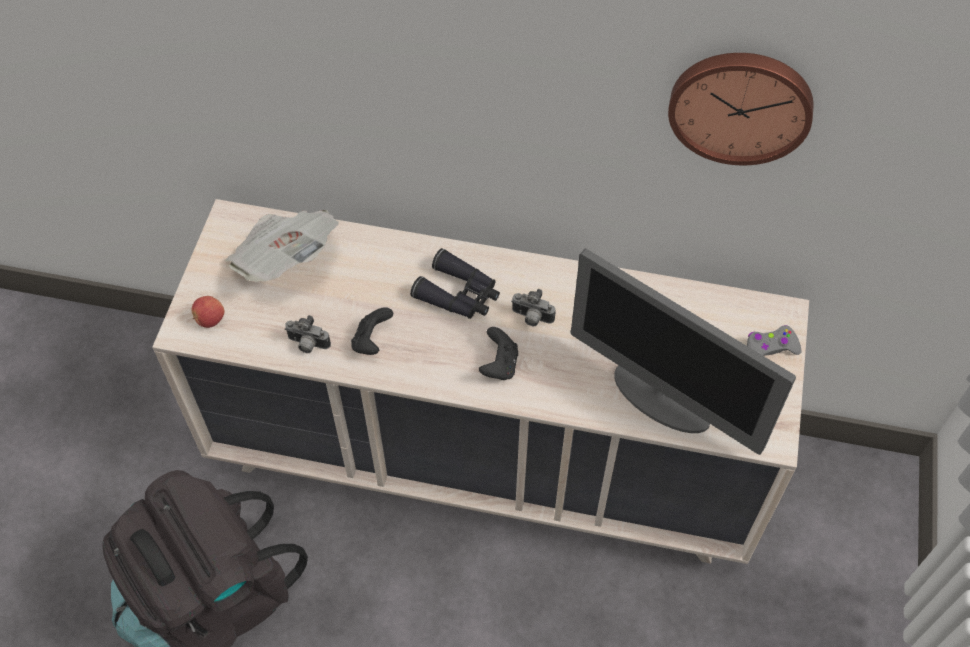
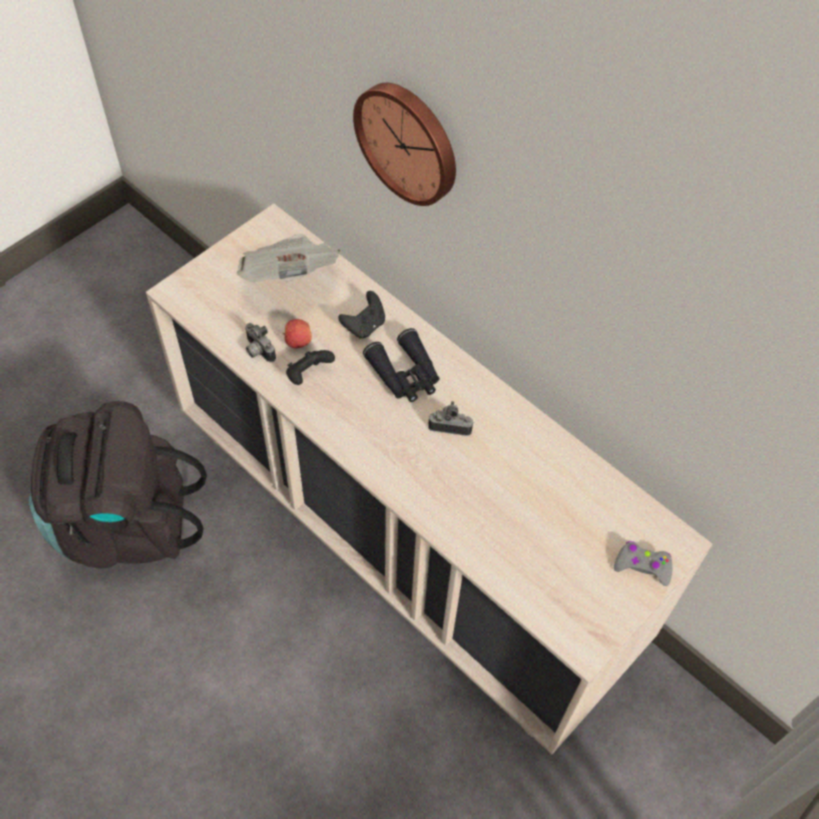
camera: 30 degrees right, 0 degrees up
apple [191,296,225,328] -> apple moved to [283,319,312,348]
black game controller [479,327,518,380] -> black game controller moved to [338,291,385,338]
camera [511,289,556,326] -> camera turned 135 degrees clockwise [428,401,474,436]
monitor [570,248,796,455] -> none
wall clock [668,53,814,165] -> wall clock moved to [353,83,456,206]

